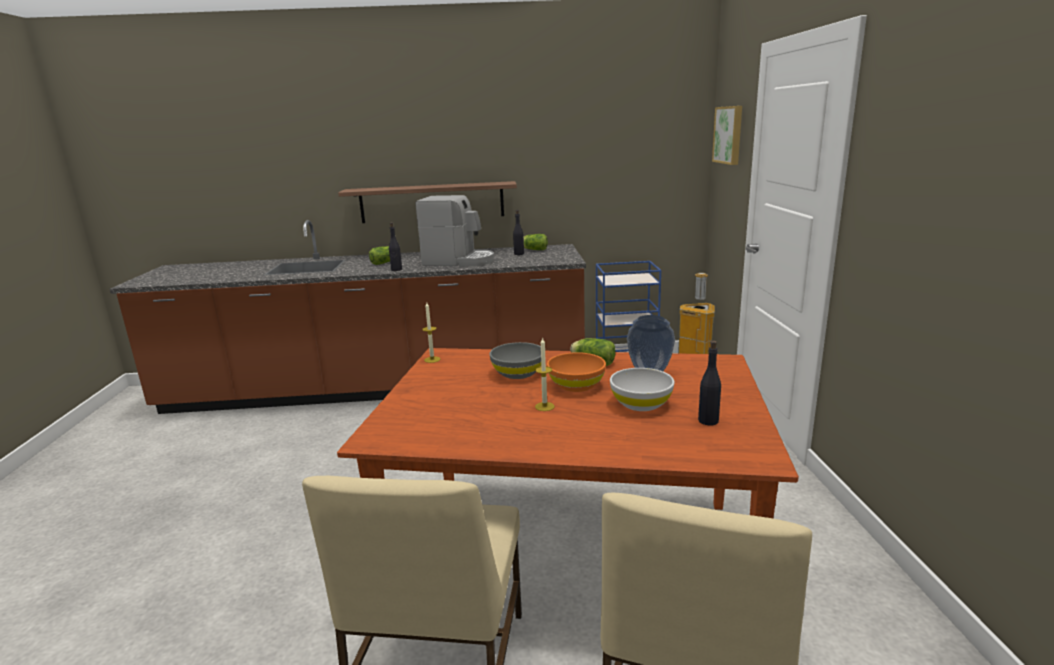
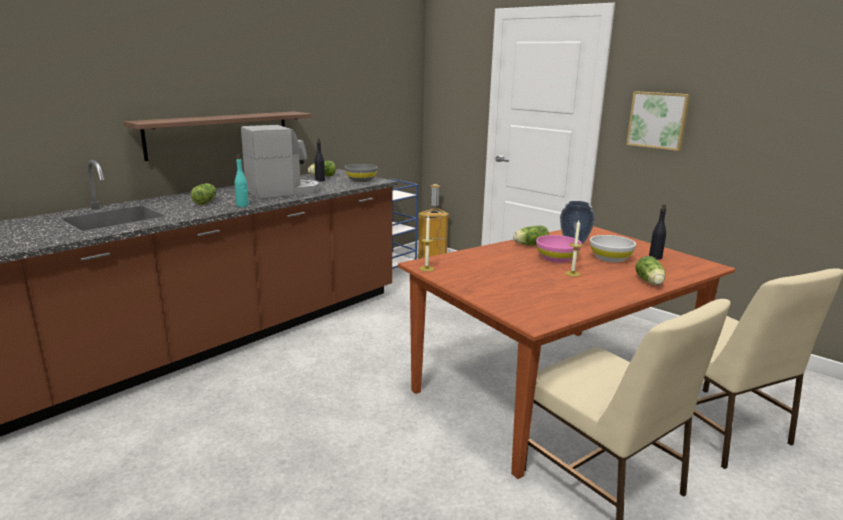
camera: 45 degrees left, 0 degrees up
black bottle [389,222,402,271] -> turquoise bottle [235,154,249,207]
grey bowl [489,342,541,379] -> grey bowl moved to [345,164,378,182]
orange bowl [547,352,606,392] -> pink bowl [536,235,582,263]
picture [712,106,742,165] -> picture moved to [626,91,690,151]
none -> lettuce [635,256,665,285]

